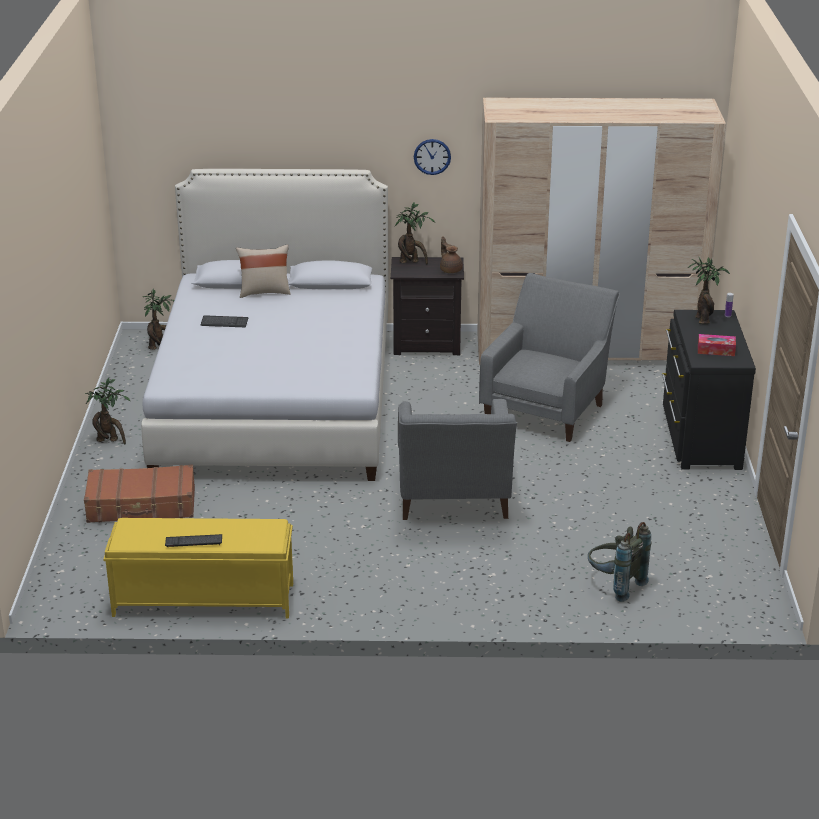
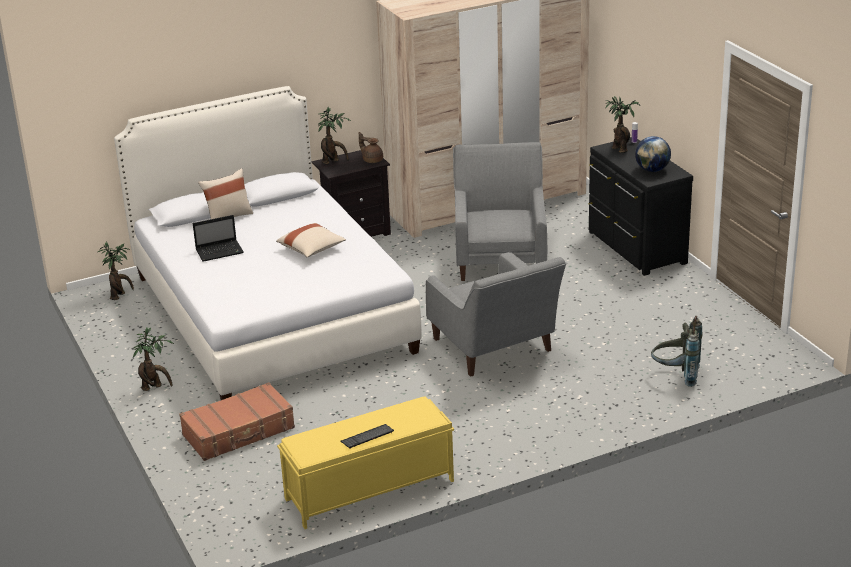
camera: 25 degrees left, 0 degrees up
keyboard [200,315,248,328] -> laptop [193,215,244,262]
wall clock [414,139,451,175] -> none
tissue box [698,334,736,356] -> globe [635,136,671,172]
none -> beige pillow [276,223,346,257]

